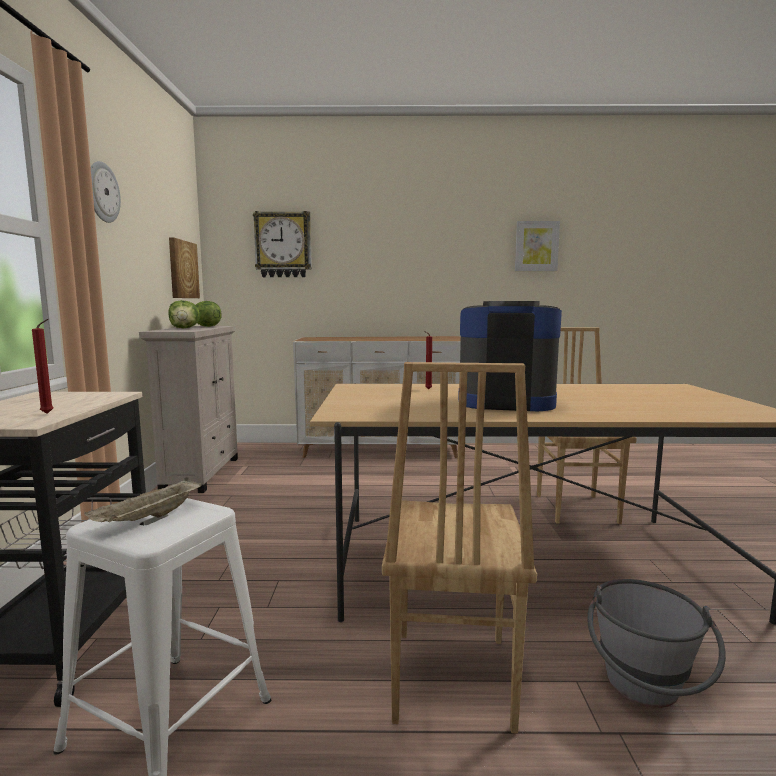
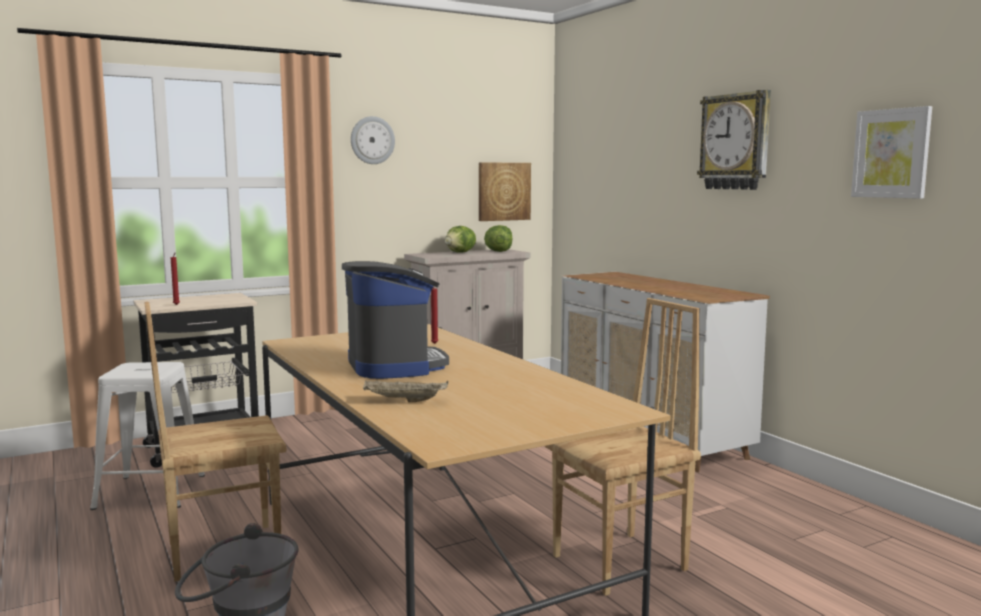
camera: 60 degrees right, 0 degrees up
beige tray [84,477,201,522] -> beige tray moved to [363,381,448,402]
wall clock [253,211,312,277] -> wall clock moved to [697,90,771,190]

